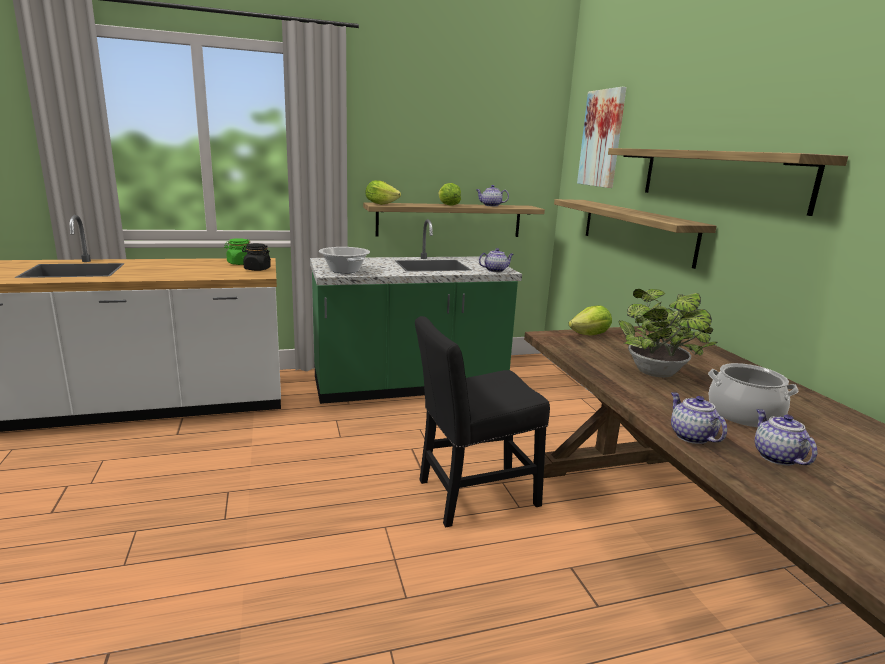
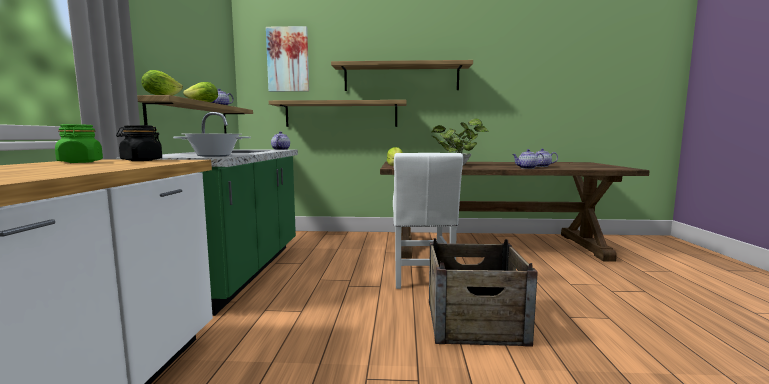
camera: 70 degrees left, 10 degrees down
black chair [415,316,550,527] -> white chair [393,153,463,289]
cooking pot [708,363,799,427] -> none
none -> crate [429,238,538,347]

